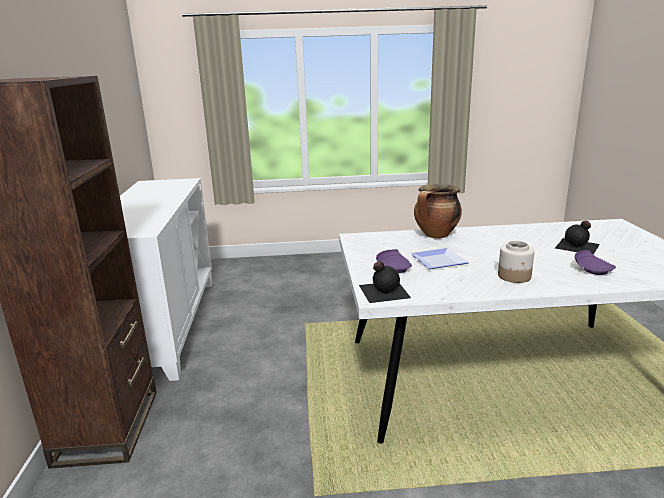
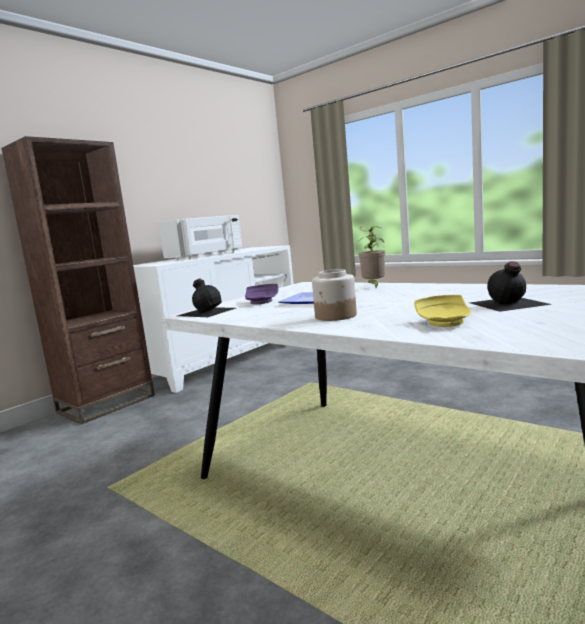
camera: 45 degrees right, 10 degrees down
cooking pot [414,184,462,239] -> potted plant [359,226,385,288]
purple plate [575,250,616,275] -> yellow plate [414,295,470,327]
none -> white microwave [158,215,242,260]

